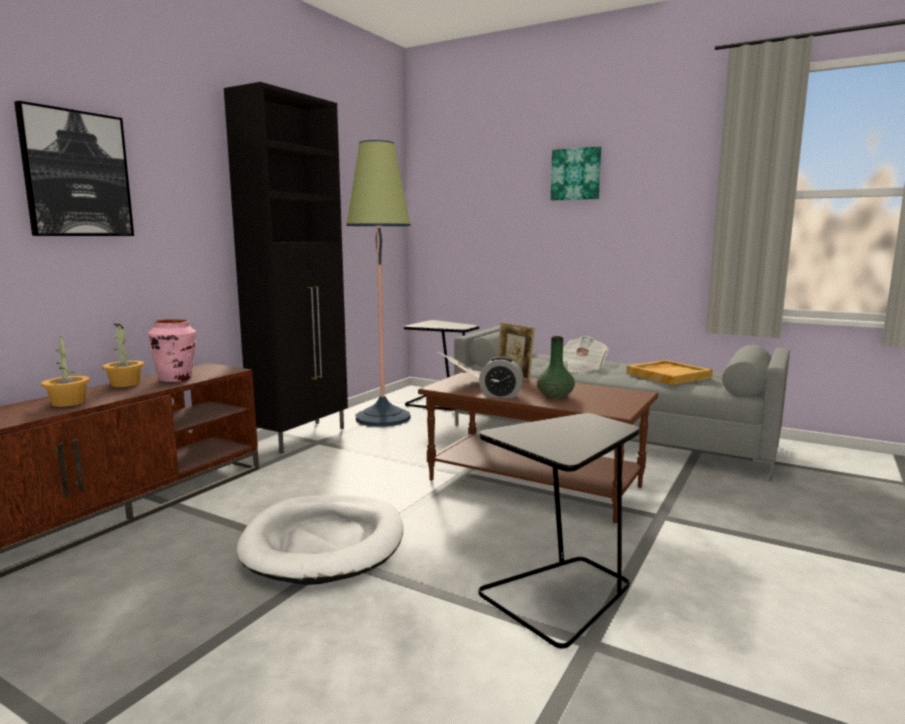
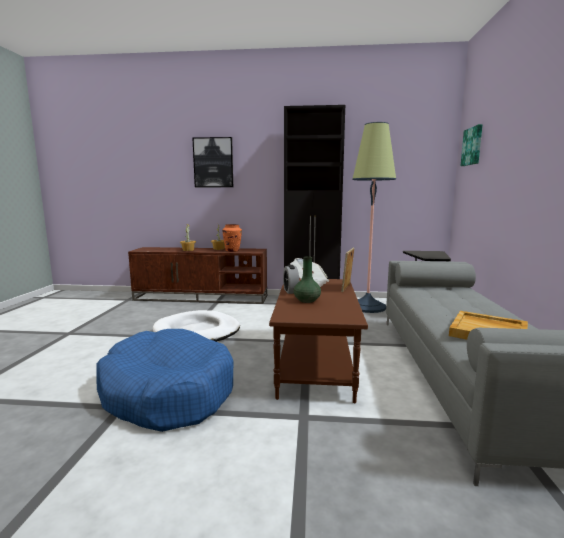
camera: 65 degrees right, 0 degrees up
pink vase [148,319,196,382] -> orange vase [223,224,242,252]
black side table [478,413,640,649] -> blue dog bed [96,329,233,432]
picture [551,146,601,200] -> picture moved to [461,124,483,166]
newspaper [563,336,609,372] -> none

